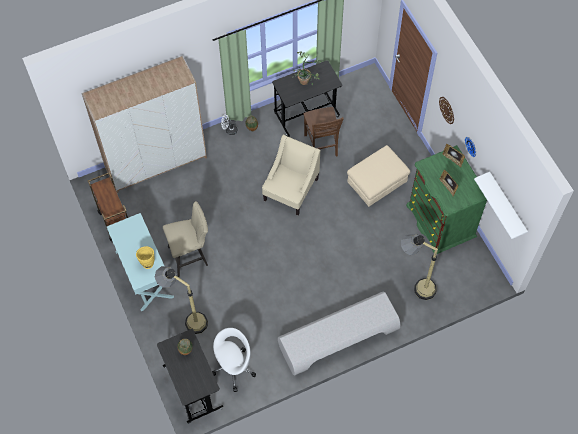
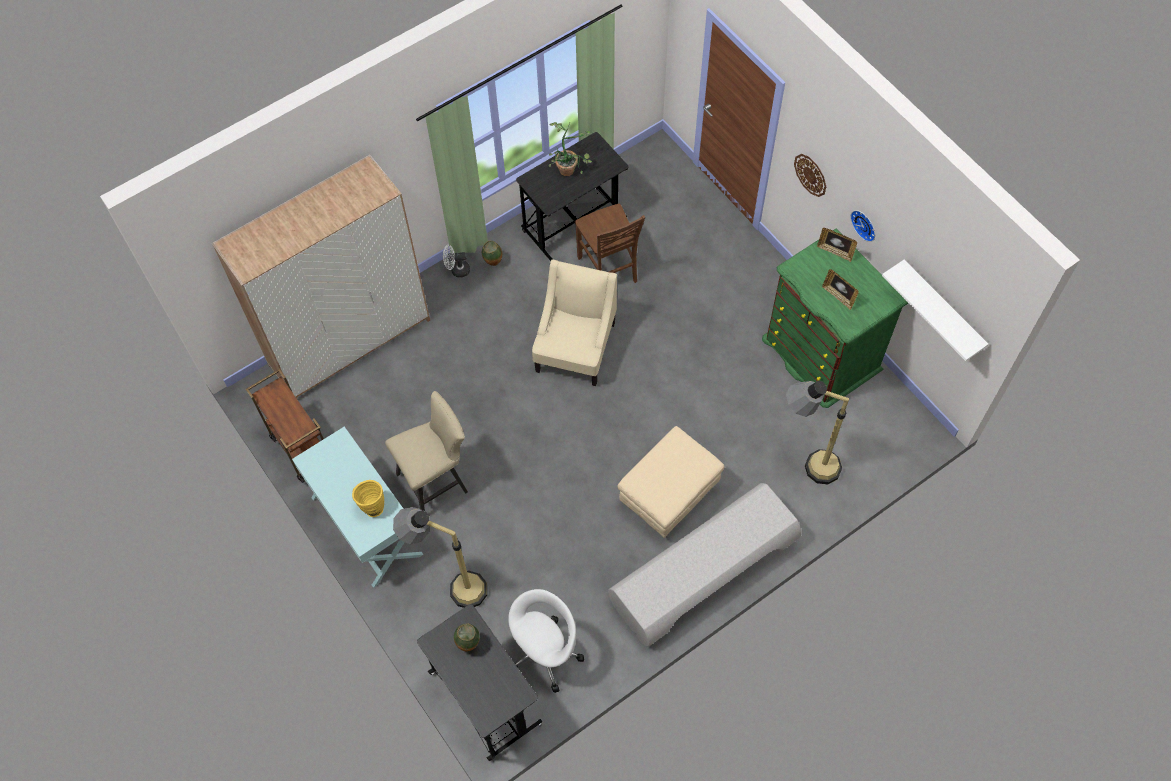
camera: 10 degrees left, 0 degrees up
beige ottoman [347,145,410,207] -> beige ottoman moved to [618,426,725,538]

